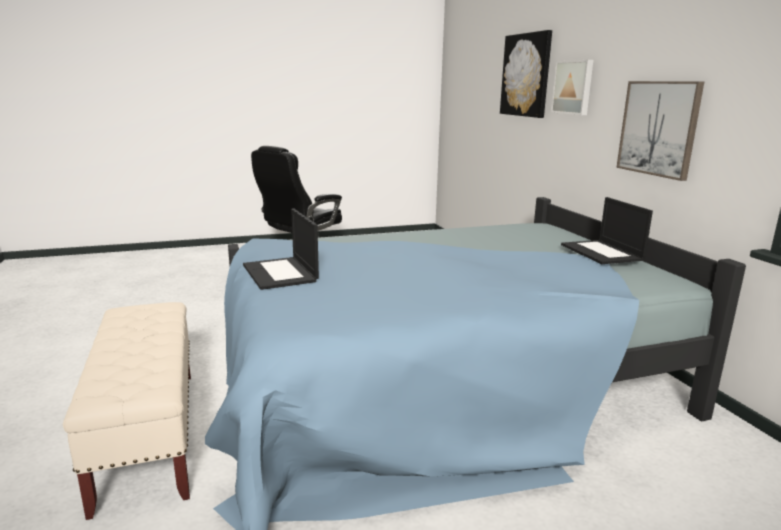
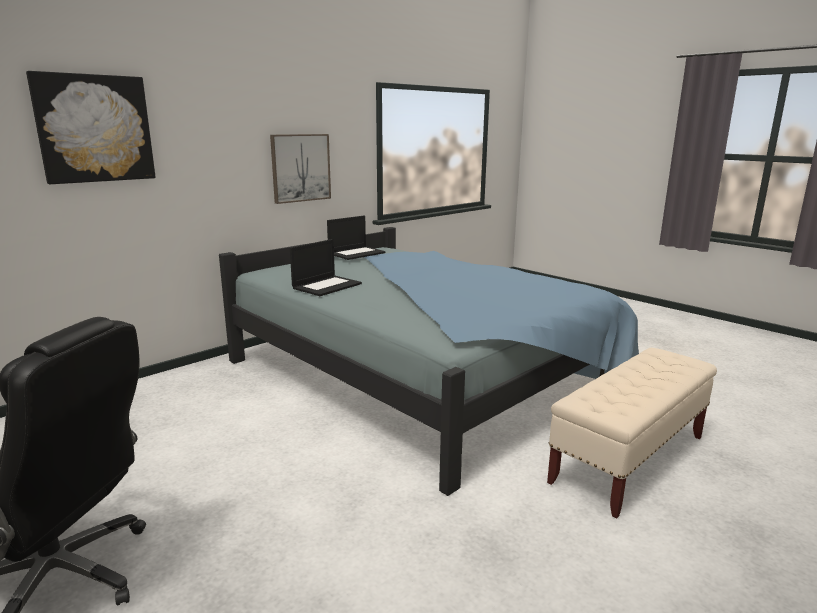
camera: 115 degrees left, 0 degrees up
laptop [243,208,319,290] -> laptop moved to [290,239,362,296]
picture [551,60,593,115] -> none

